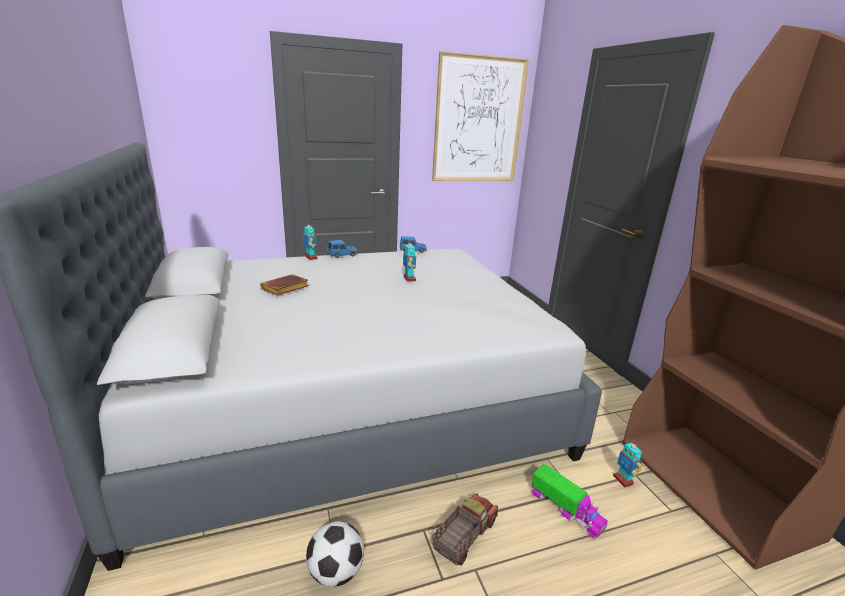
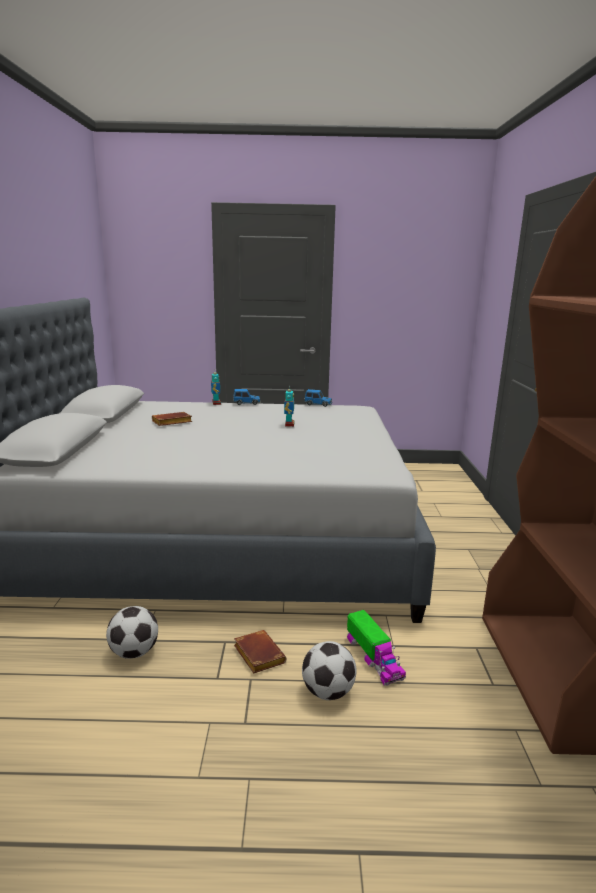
camera: 20 degrees right, 5 degrees down
picture [432,51,529,181] -> none
toy truck [432,493,498,565] -> brown book [234,630,286,673]
toy robot [613,441,642,487] -> none
none -> football [302,641,357,700]

